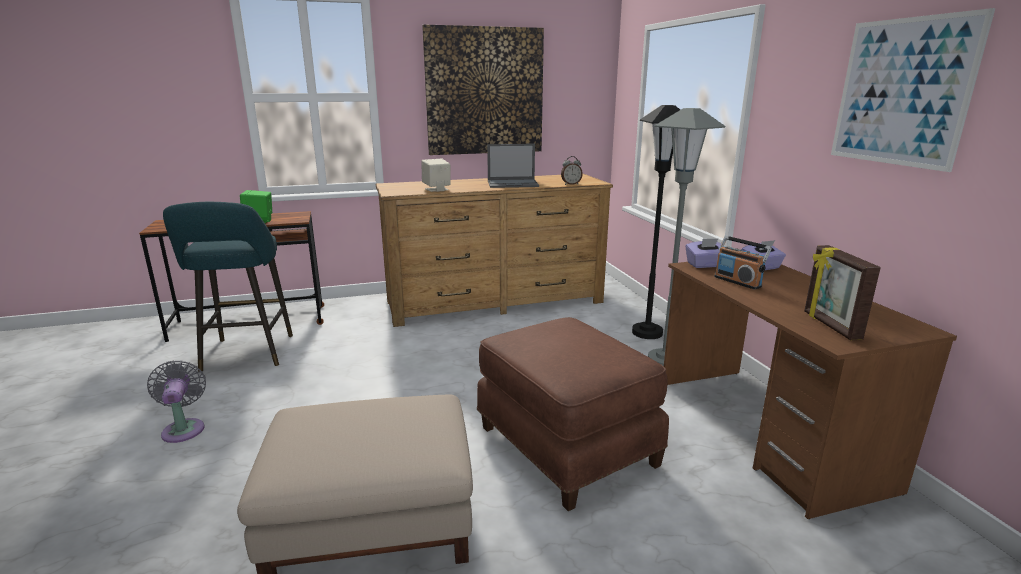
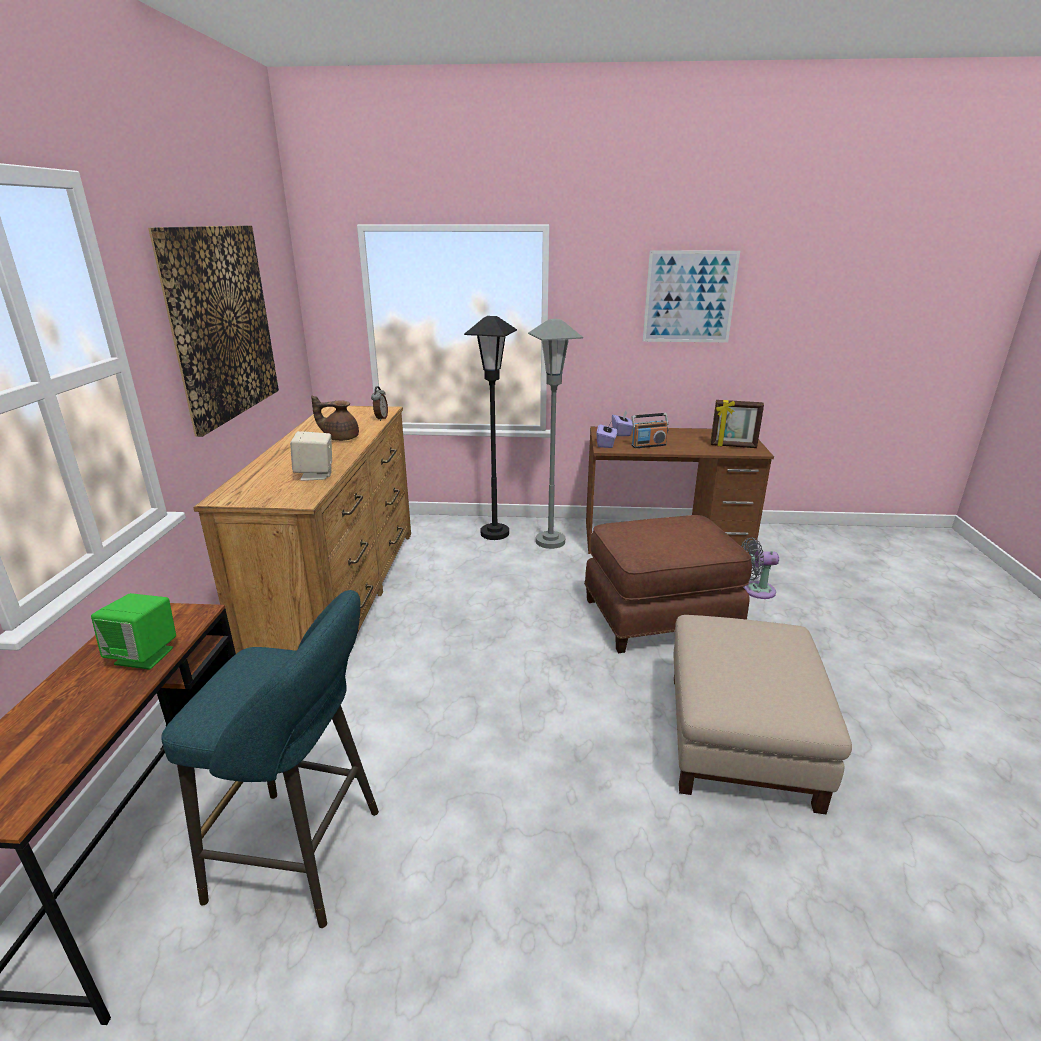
camera: 70 degrees left, 5 degrees up
grey fan [147,360,206,443] -> grey fan moved to [741,537,779,599]
laptop [487,144,539,188] -> brown teapot [311,395,359,441]

